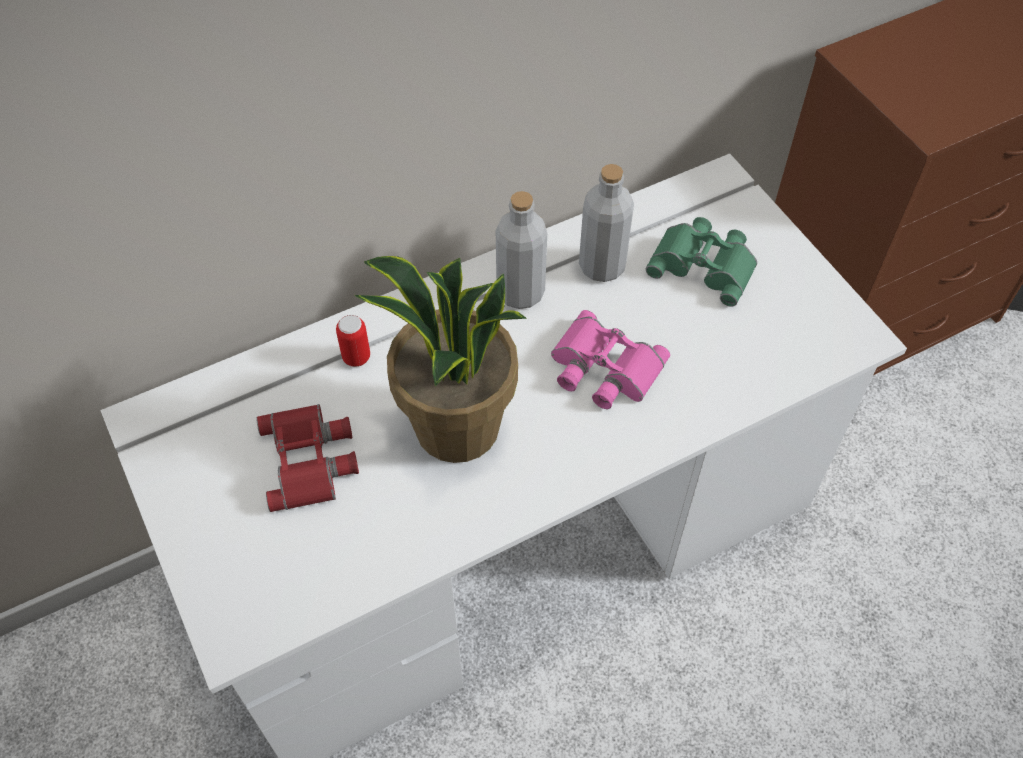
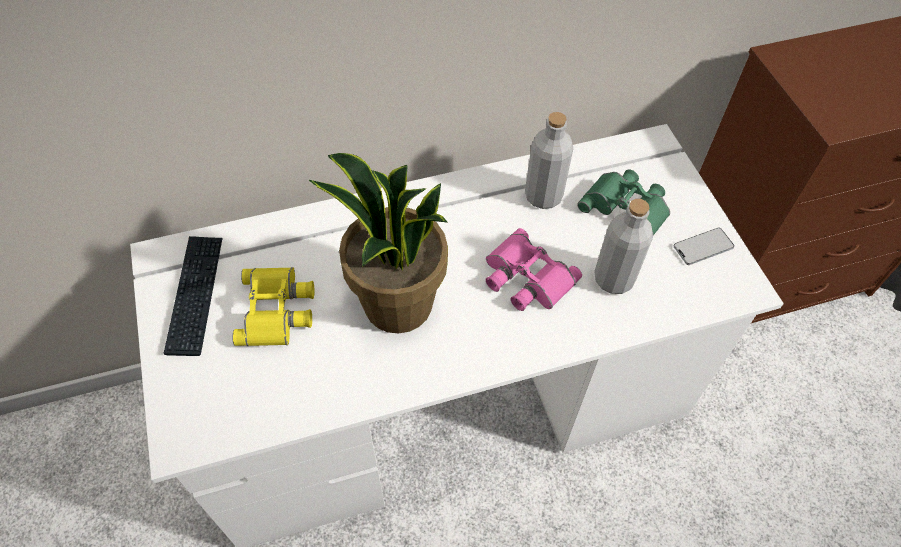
camera: 10 degrees right, 0 degrees up
red binoculars [256,404,359,512] -> yellow binoculars [232,267,315,346]
can [336,315,370,367] -> none
grey bottle [496,191,547,309] -> grey bottle moved to [594,199,653,294]
none -> keyboard [164,236,223,356]
none -> phone [674,228,734,265]

